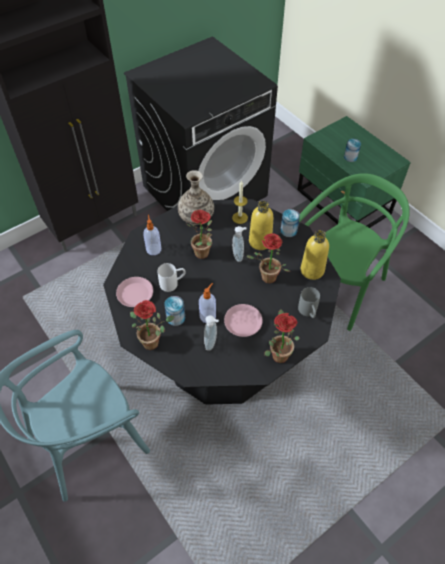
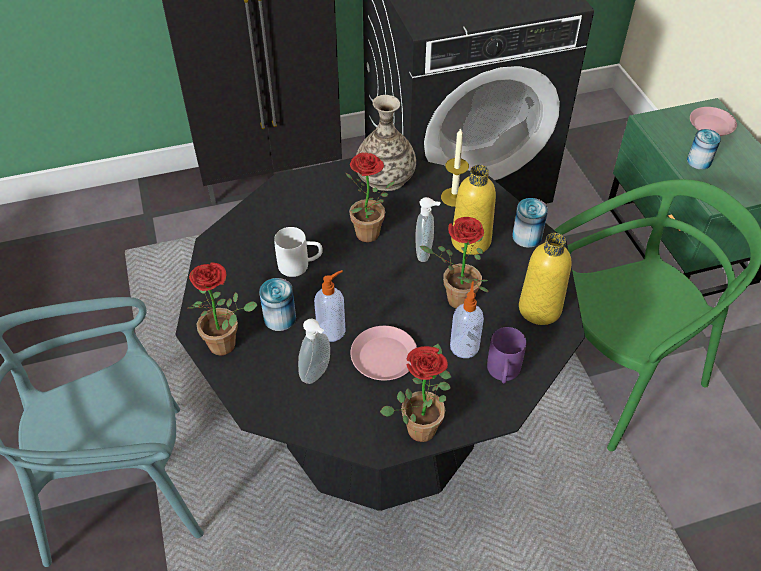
camera: 20 degrees right, 5 degrees down
pink plate [116,277,153,307] -> pink plate moved to [690,107,737,136]
soap dispenser [143,215,161,255] -> soap dispenser moved to [450,282,484,358]
grey mug [298,287,320,318] -> purple mug [487,327,526,383]

